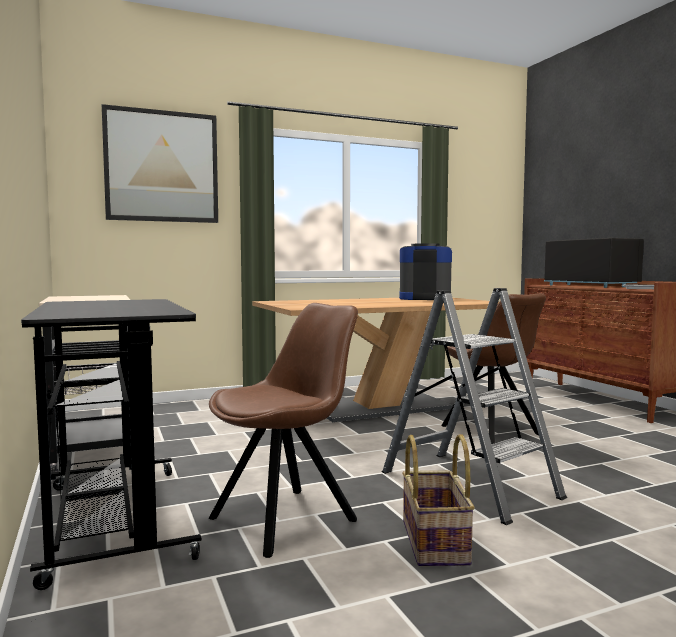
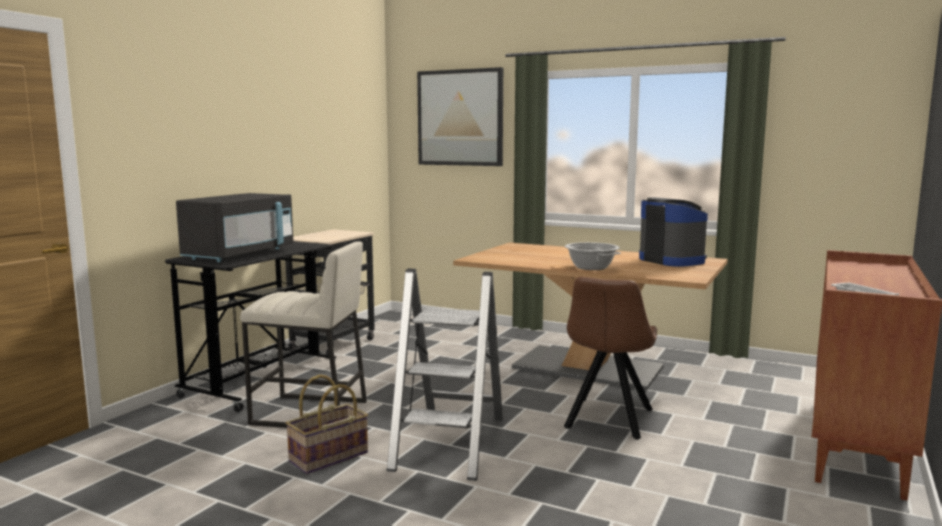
camera: 50 degrees right, 5 degrees up
brown chair [209,303,358,558] -> beige stool [240,241,367,428]
black microwave [544,238,644,288] -> black microwave moved to [176,193,293,262]
none -> cooking pot [564,242,621,270]

